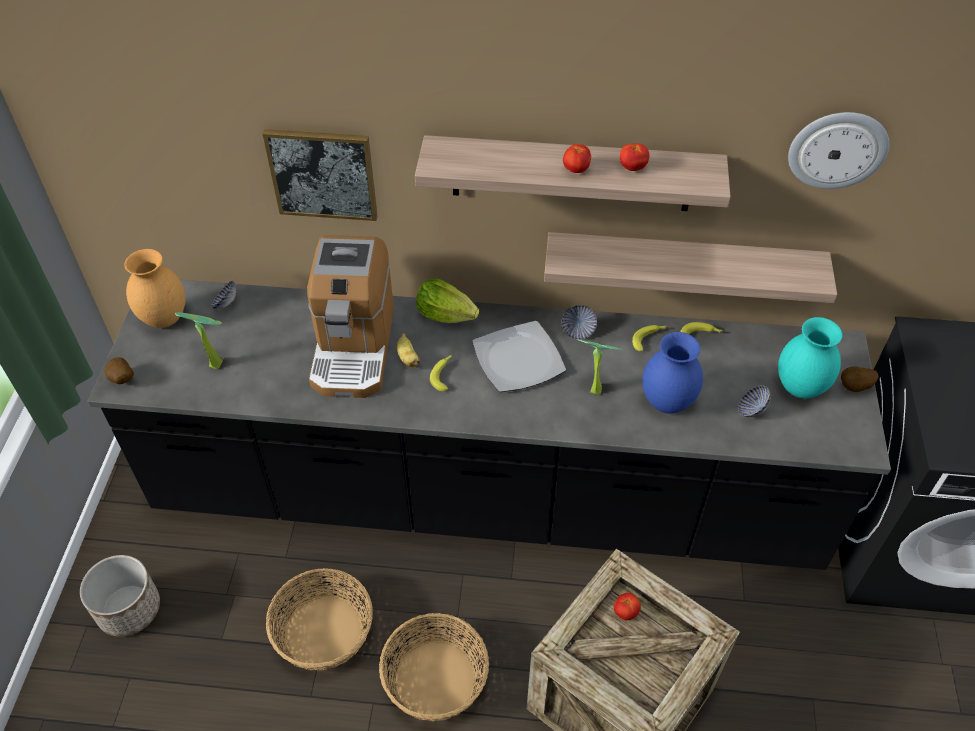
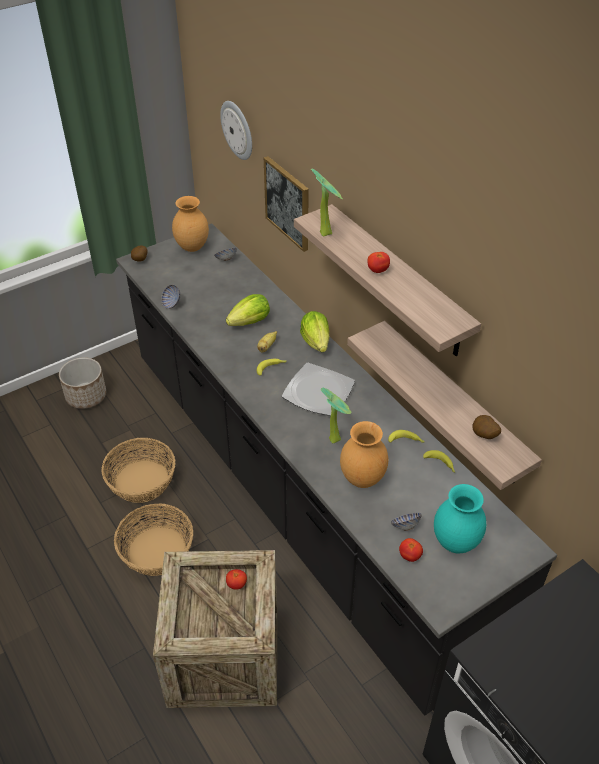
camera: 50 degrees right, 5 degrees down
potted plant [175,312,223,369] -> potted plant moved to [311,168,343,236]
coffee machine [307,235,394,398] -> lettuce [226,294,270,326]
bowl [562,305,597,340] -> bowl moved to [161,285,180,309]
tomato [620,143,649,171] -> tomato moved to [399,538,423,562]
blue vase [642,332,703,414] -> brown vase [340,421,388,488]
wall clock [788,112,889,189] -> wall clock moved to [220,101,252,160]
potato [841,366,879,392] -> potato moved to [473,415,501,439]

